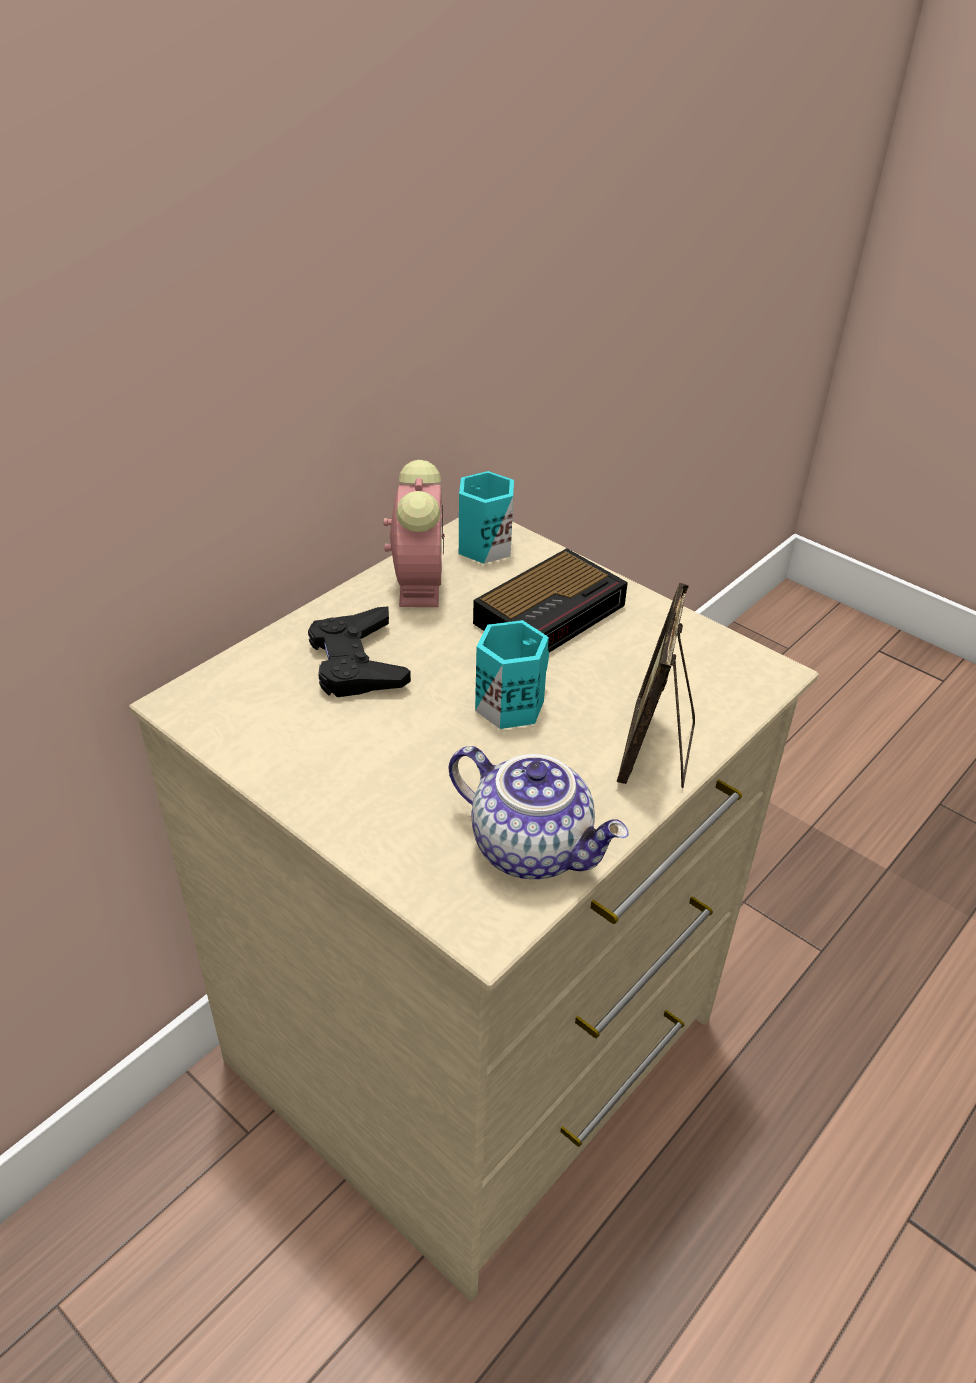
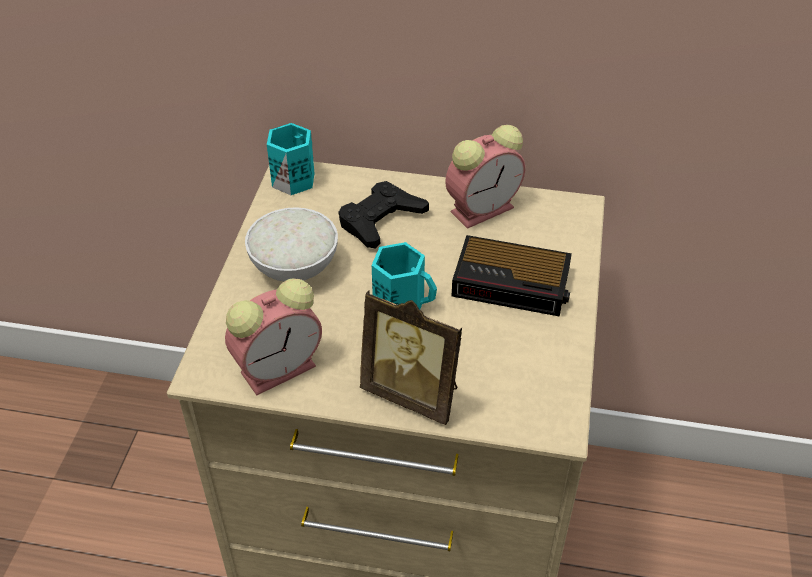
camera: 60 degrees right, 5 degrees up
teapot [449,746,628,879] -> alarm clock [225,278,322,396]
turquoise mug [459,471,514,564] -> turquoise mug moved to [267,123,314,195]
picture frame [617,583,695,788] -> picture frame turned 135 degrees counterclockwise [360,291,462,425]
none -> white bowl [245,207,338,281]

